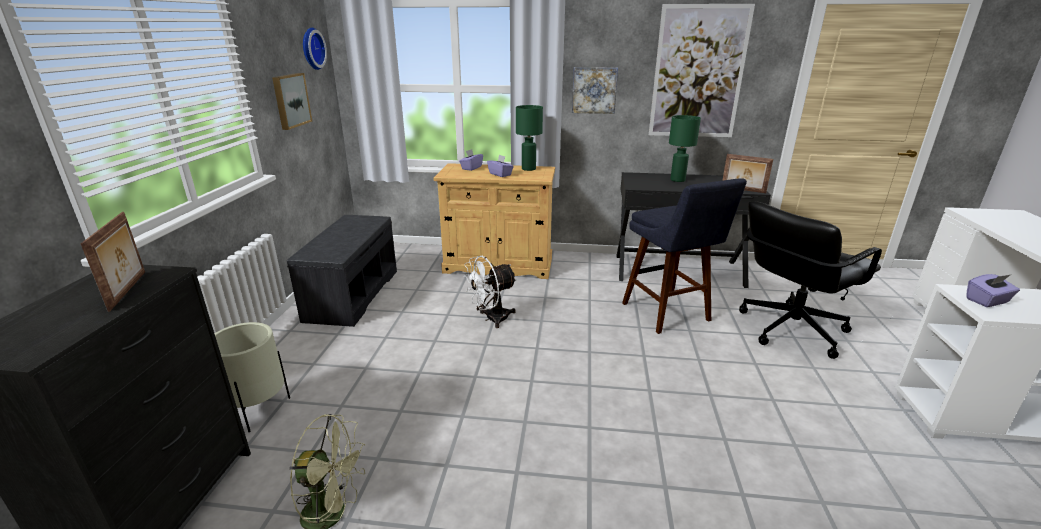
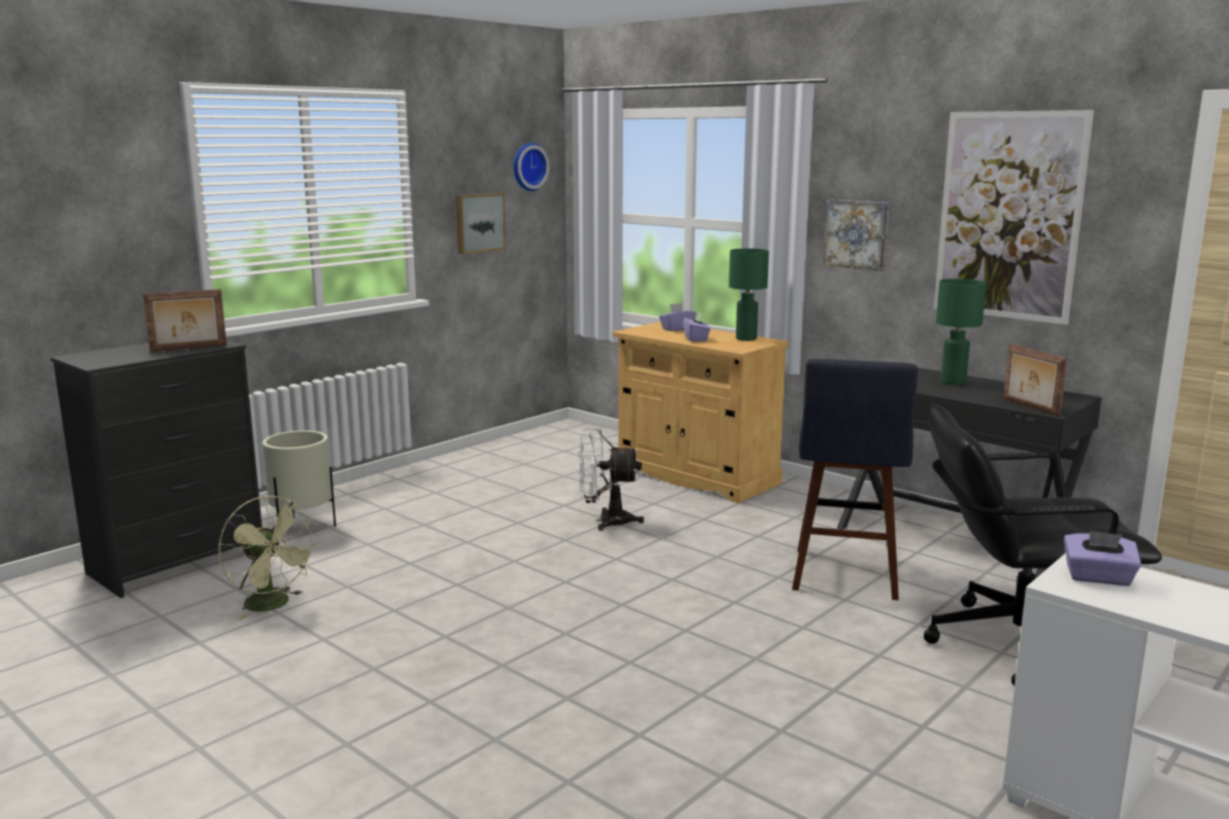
camera: 35 degrees right, 10 degrees down
picture frame [81,212,145,312] -> picture frame turned 45 degrees clockwise [143,289,227,352]
grey bench [287,215,397,327] -> none

